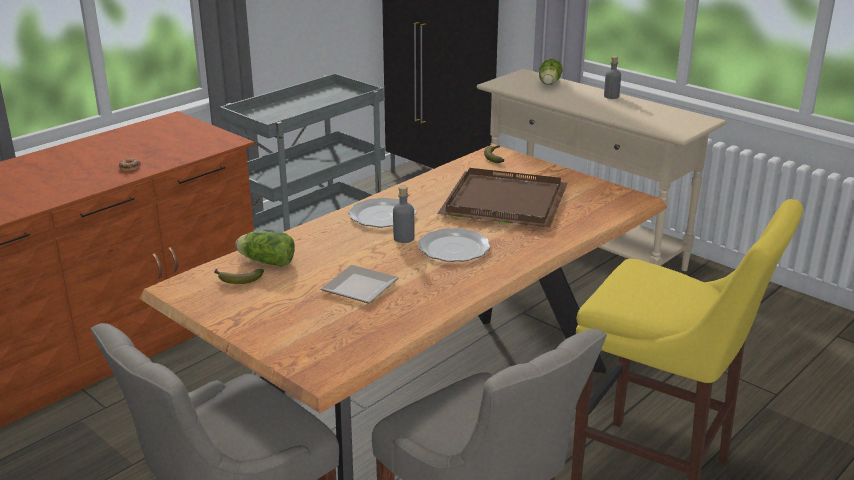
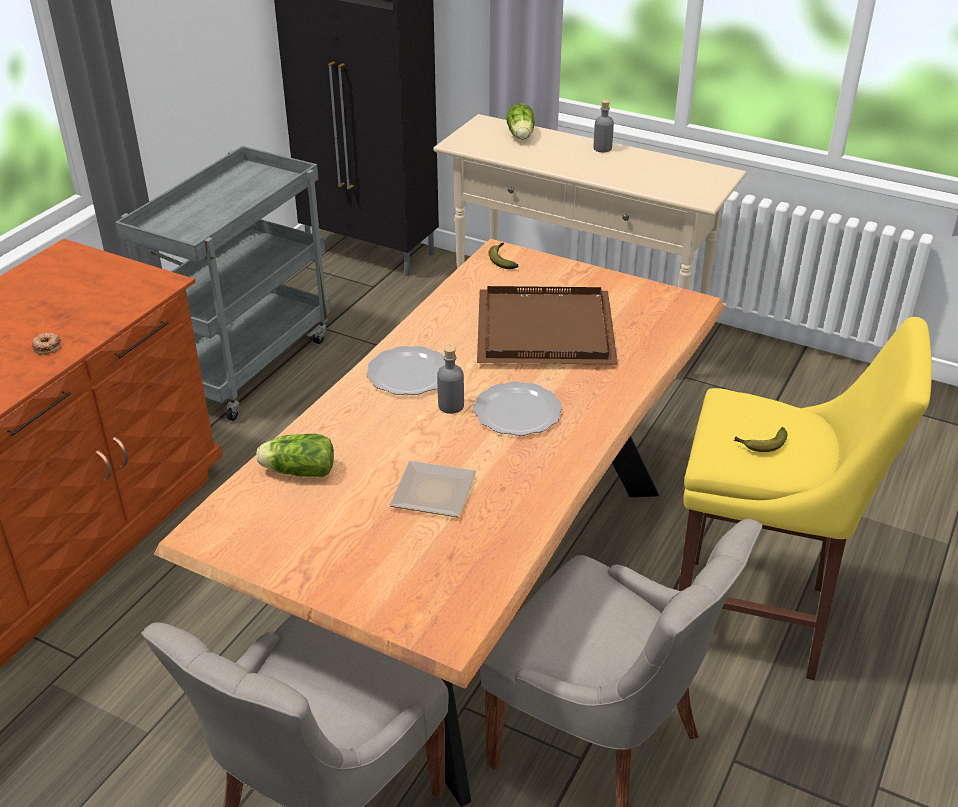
camera: 15 degrees left, 10 degrees up
banana [214,269,264,284] -> banana moved to [734,427,787,452]

